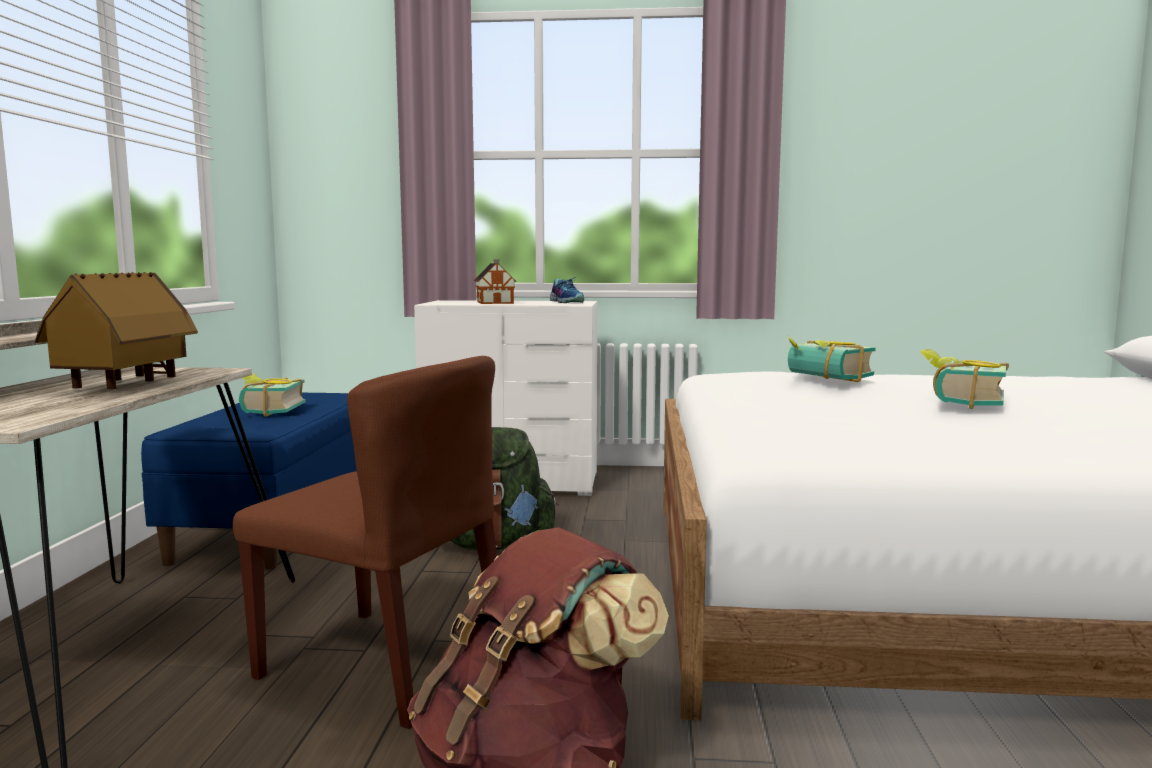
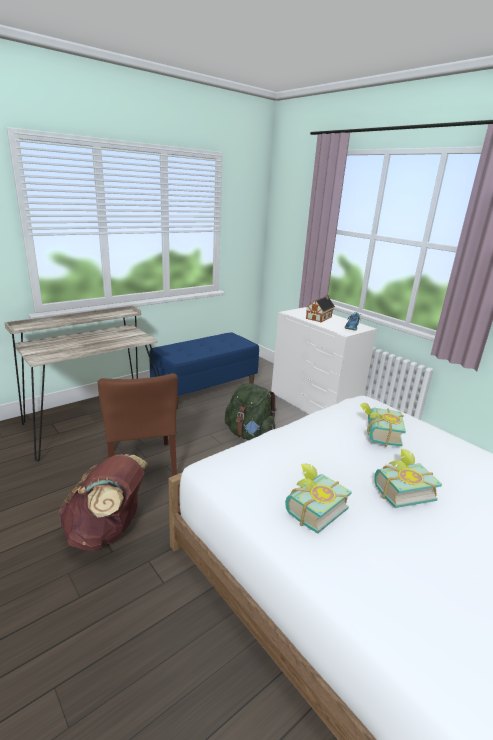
camera: 45 degrees right, 15 degrees up
toy house [35,272,198,390] -> none
book [239,373,306,417] -> book moved to [285,464,352,534]

